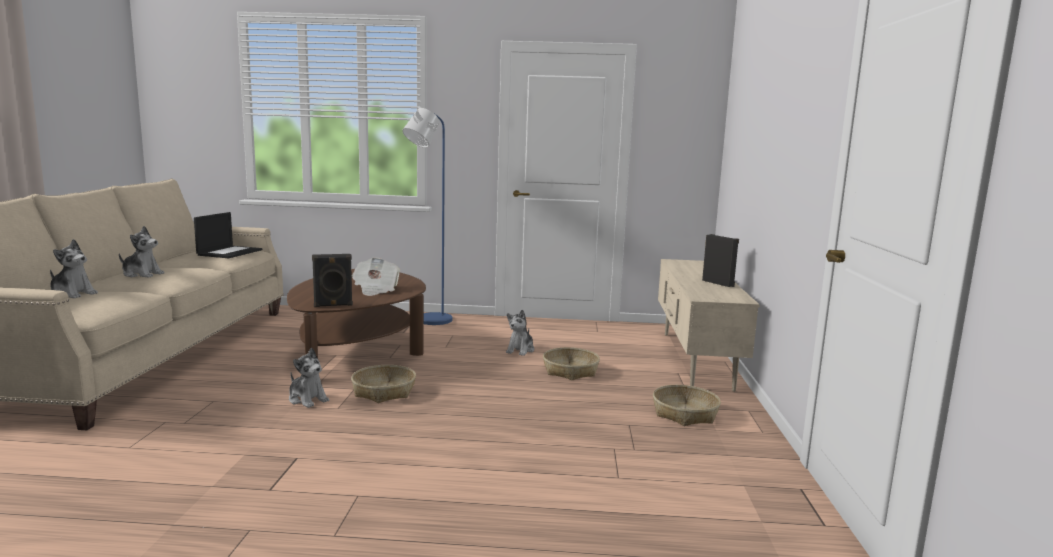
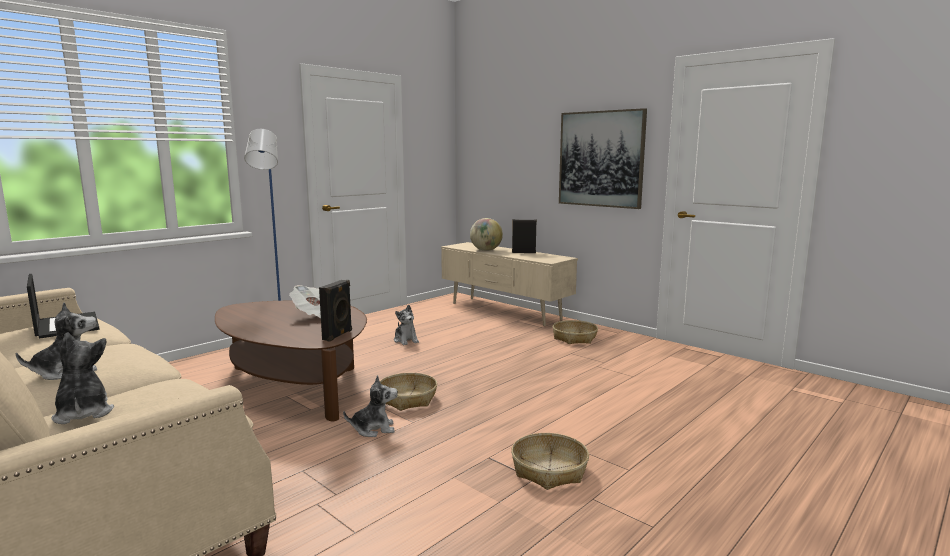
camera: 50 degrees left, 0 degrees up
plush toy [50,239,98,298] -> plush toy turned 90 degrees counterclockwise [51,332,114,424]
basket [543,347,600,380] -> basket moved to [511,433,589,490]
none -> globe [470,218,503,251]
none -> picture [559,108,647,209]

